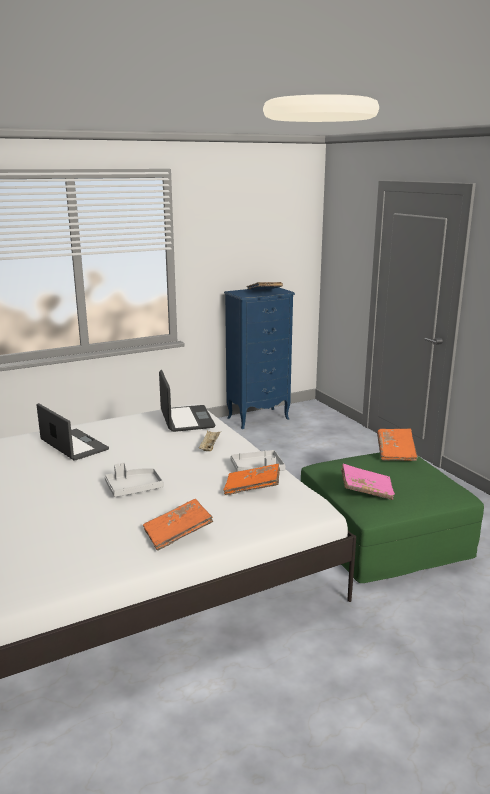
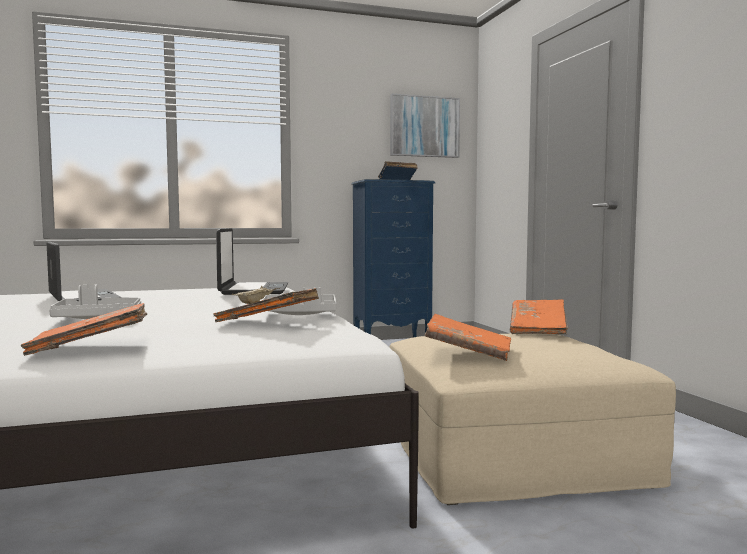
camera: 10 degrees right, 15 degrees down
green ottoman [301,453,484,583] -> beige ottoman [390,334,676,505]
pink book [341,464,395,500] -> orange book [425,314,511,361]
none -> picture [390,94,460,158]

